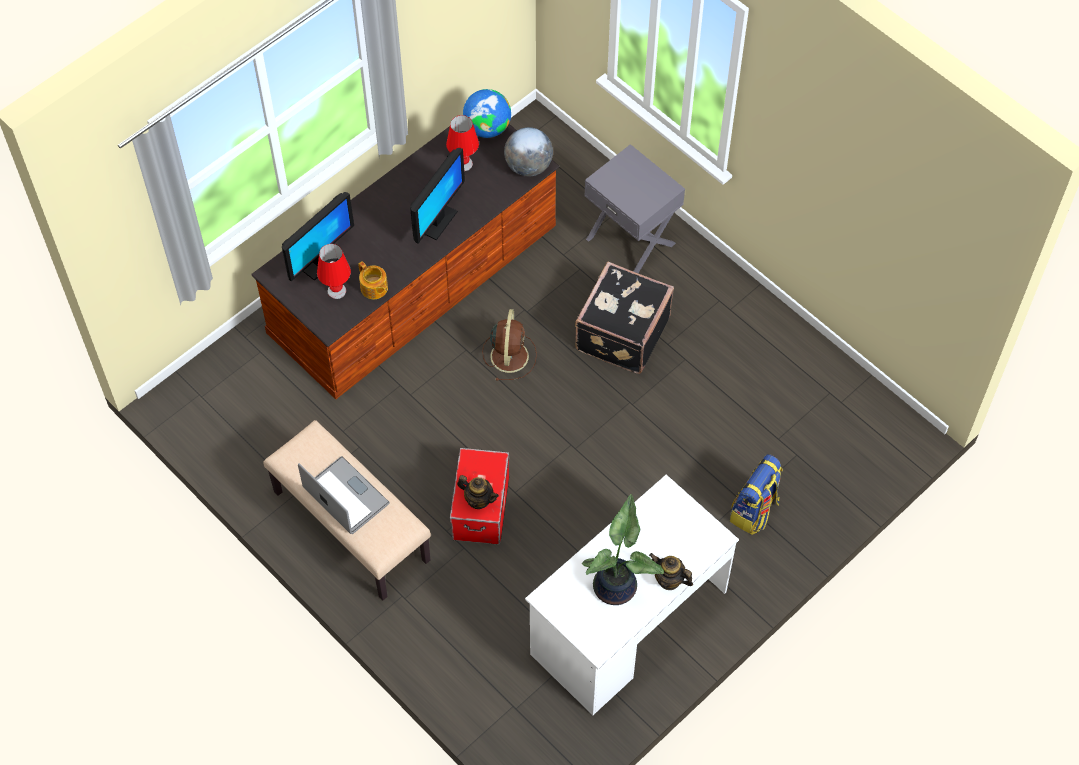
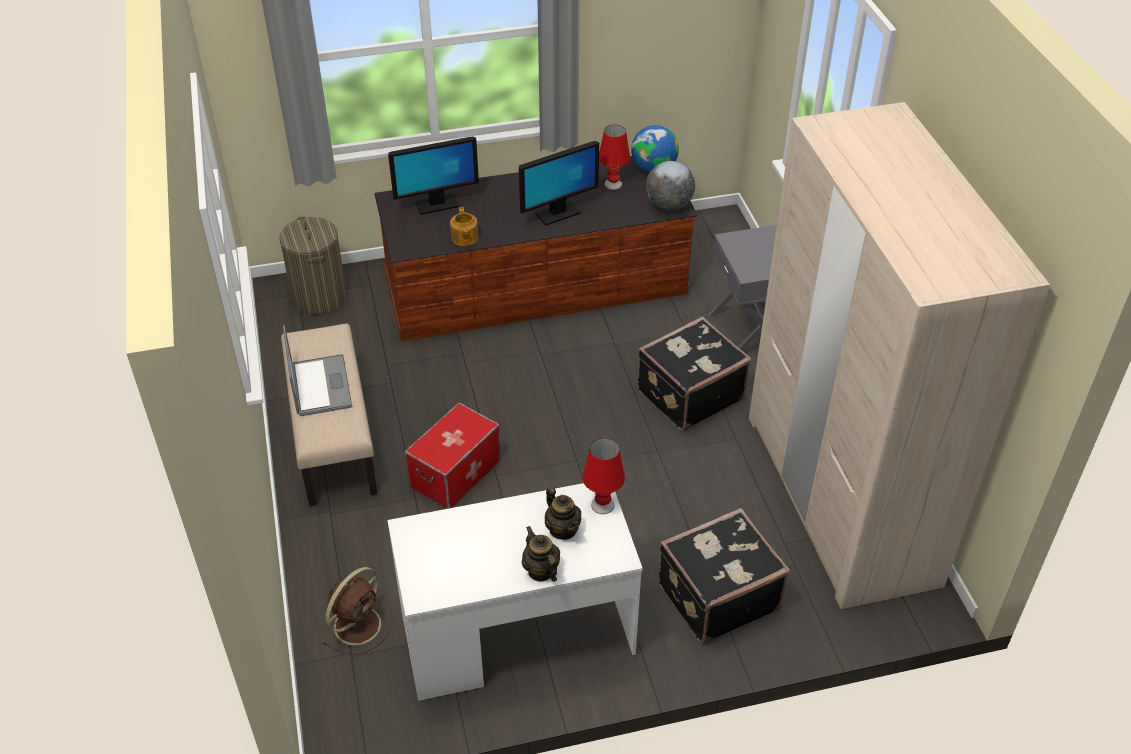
camera: 30 degrees right, 15 degrees down
red table lamp [317,244,351,299] -> red table lamp moved to [582,438,625,514]
teapot [457,475,499,509] -> teapot moved to [545,487,581,540]
brown fan [482,309,537,381] -> brown fan moved to [322,567,393,655]
potted plant [582,494,664,605] -> none
backpack [730,454,783,535] -> black suitcase [658,508,790,644]
none -> laundry basket [279,217,347,315]
none -> beige wardrobe [749,102,1050,609]

